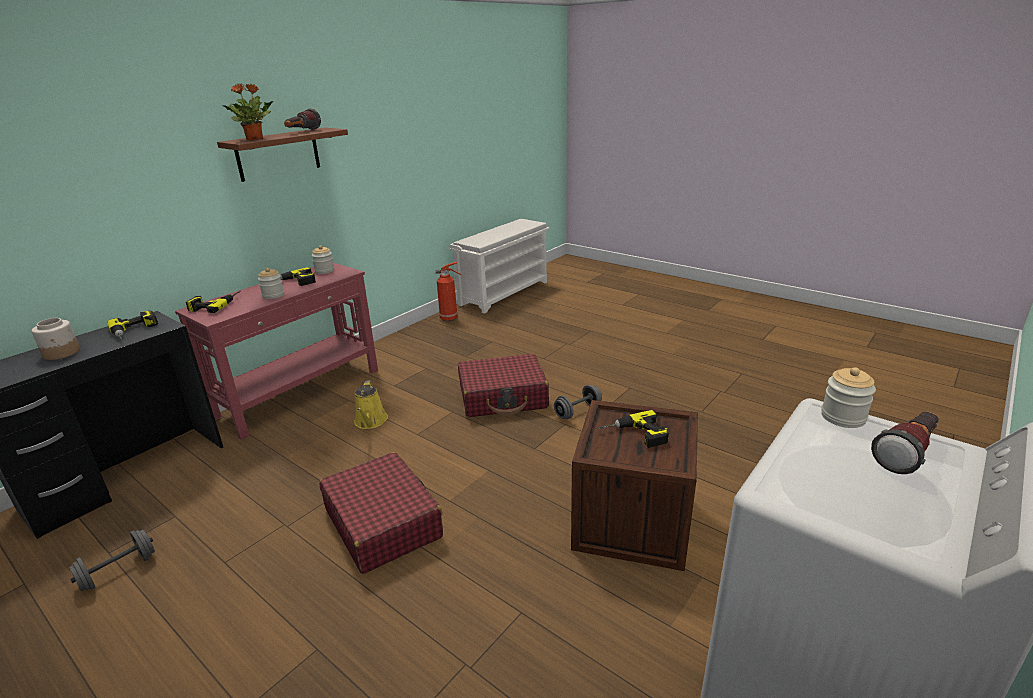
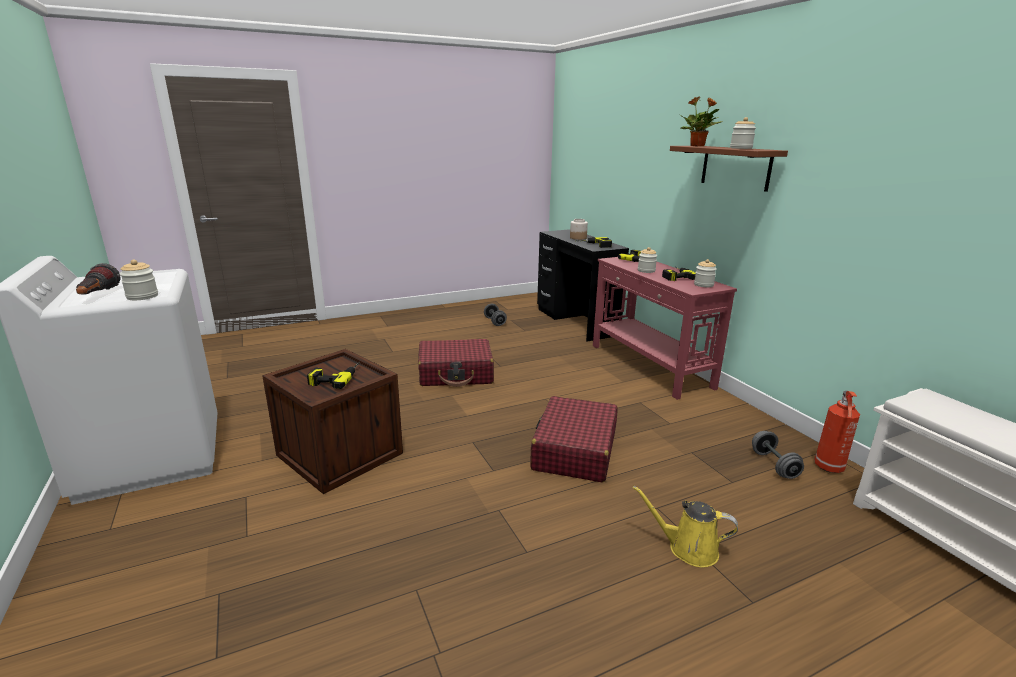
camera: 115 degrees right, 5 degrees down
flashlight [284,108,321,130] -> jar [730,117,756,149]
yellow watering can [354,380,388,429] -> yellow watering can moved to [633,486,738,568]
grey dumbbell [554,385,602,419] -> grey dumbbell moved to [752,431,804,479]

